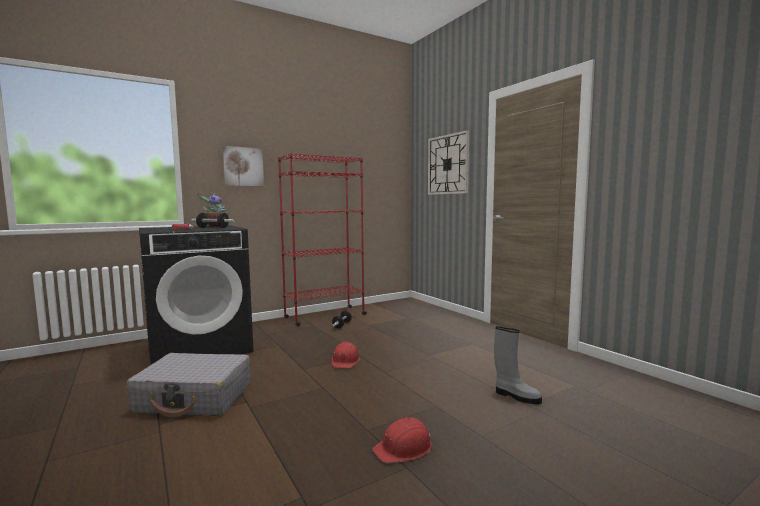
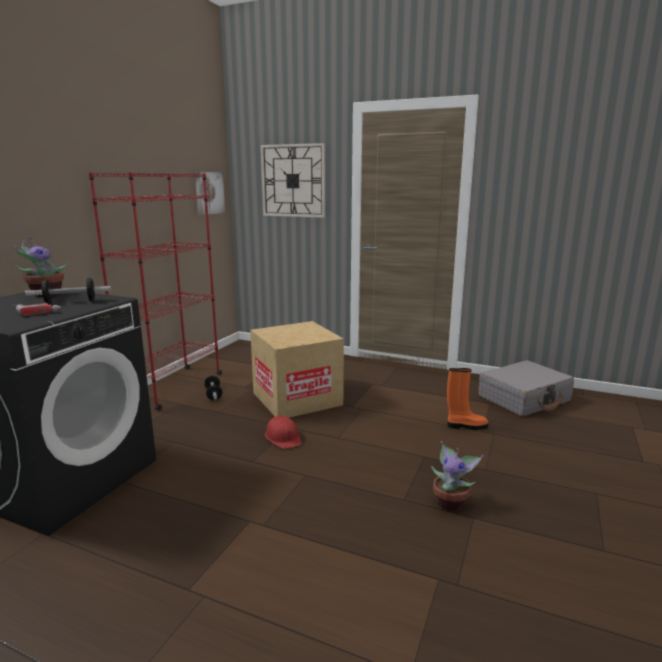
camera: 35 degrees left, 10 degrees up
grey suitcase [126,353,251,417] -> grey suitcase moved to [478,360,574,417]
picture [222,146,264,186] -> picture moved to [195,172,225,215]
red hard hat [373,417,432,463] -> potted plant [431,441,484,511]
grey boot [494,326,542,404] -> orange boot [447,368,489,430]
none -> cardboard box [250,321,344,418]

